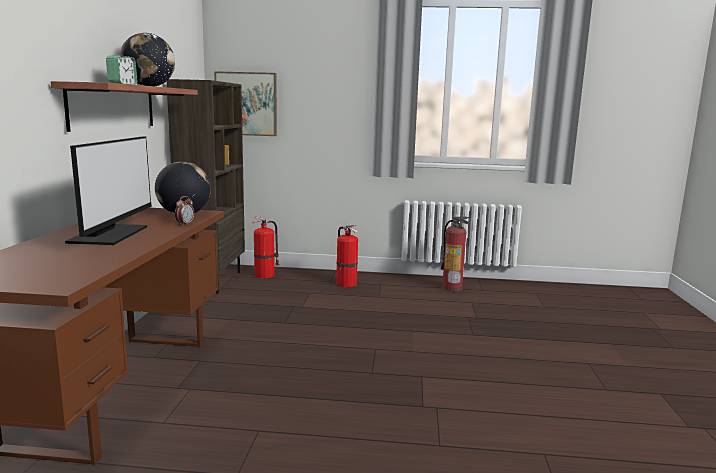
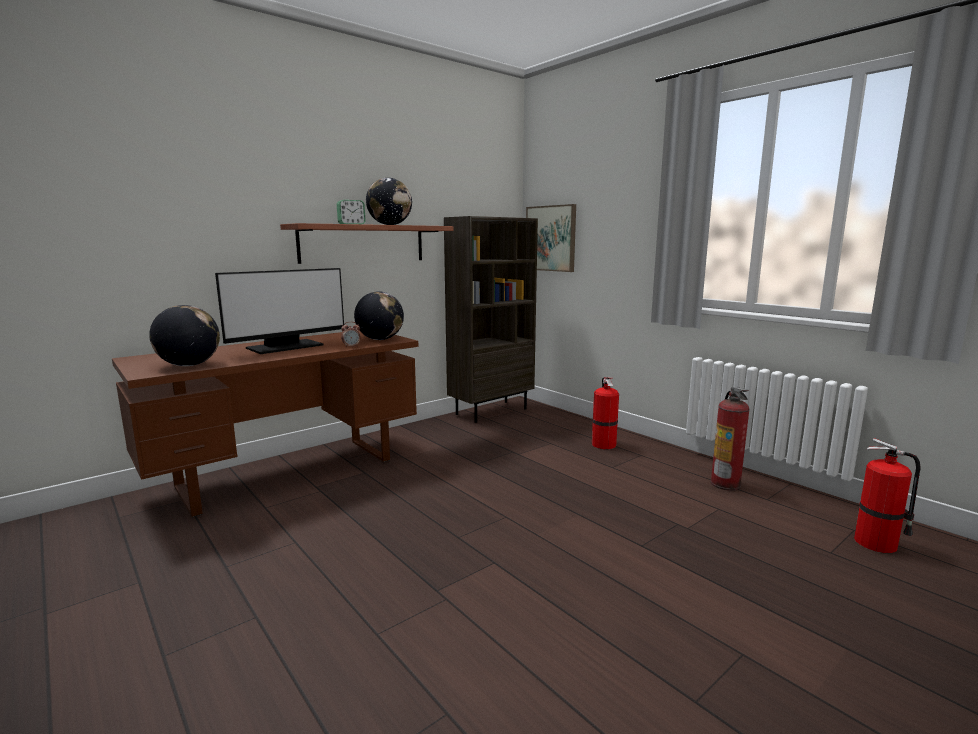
camera: 45 degrees right, 0 degrees up
fire extinguisher [253,217,280,278] -> fire extinguisher moved to [854,438,921,553]
none -> globe [149,305,220,366]

